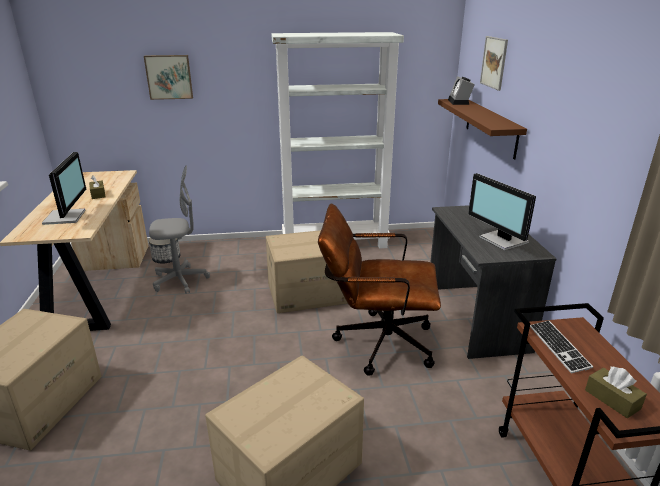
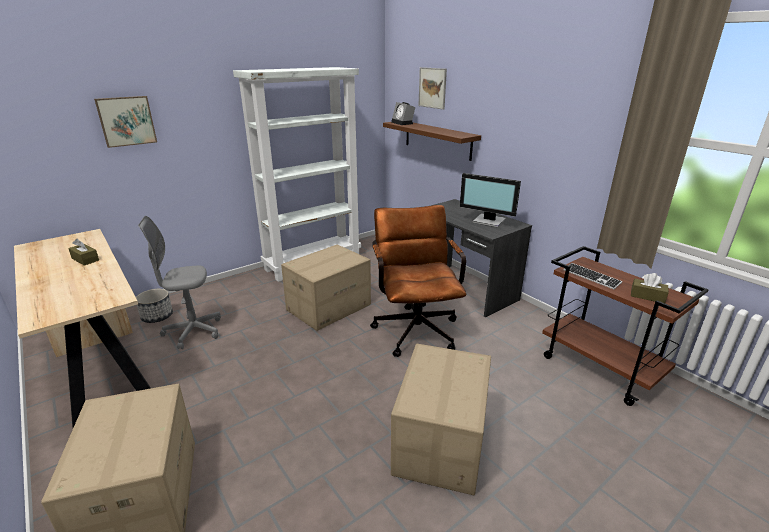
camera: 30 degrees left, 0 degrees up
monitor [42,152,86,225] -> none
grey office chair [149,165,210,294] -> grey office chair turned 150 degrees counterclockwise [138,216,221,349]
brown office chair [318,204,441,376] -> brown office chair turned 105 degrees clockwise [370,205,466,357]

